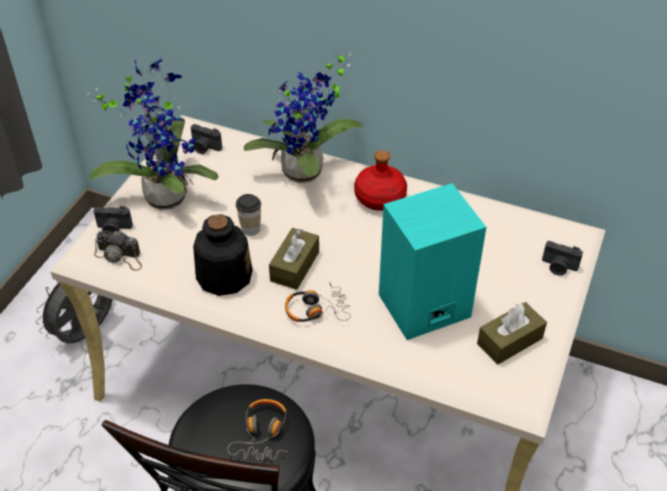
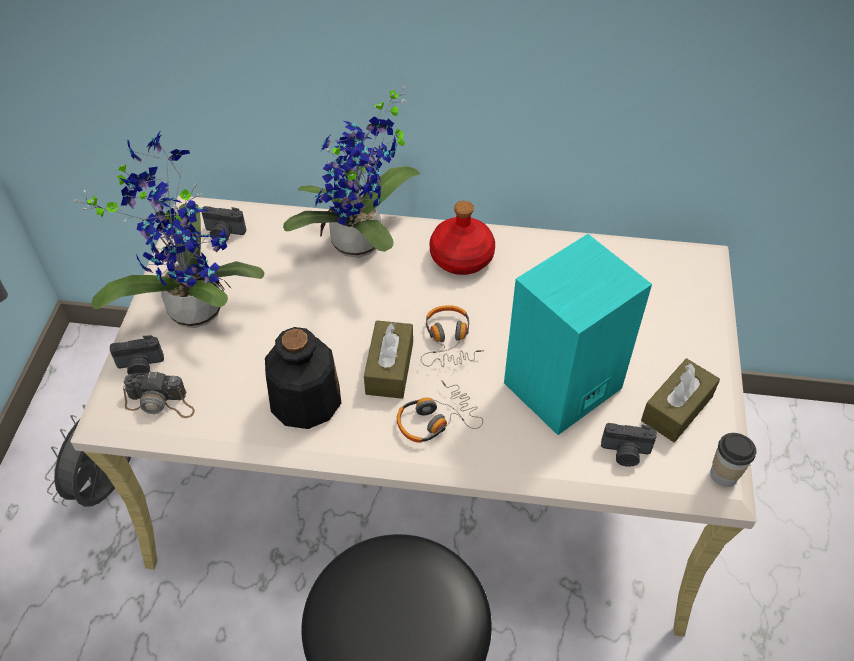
camera: 15 degrees left, 5 degrees up
headphones [227,399,288,460] -> headphones moved to [421,305,484,367]
cup [236,194,261,236] -> cup moved to [710,433,756,487]
camera [542,241,583,276] -> camera moved to [601,423,657,467]

